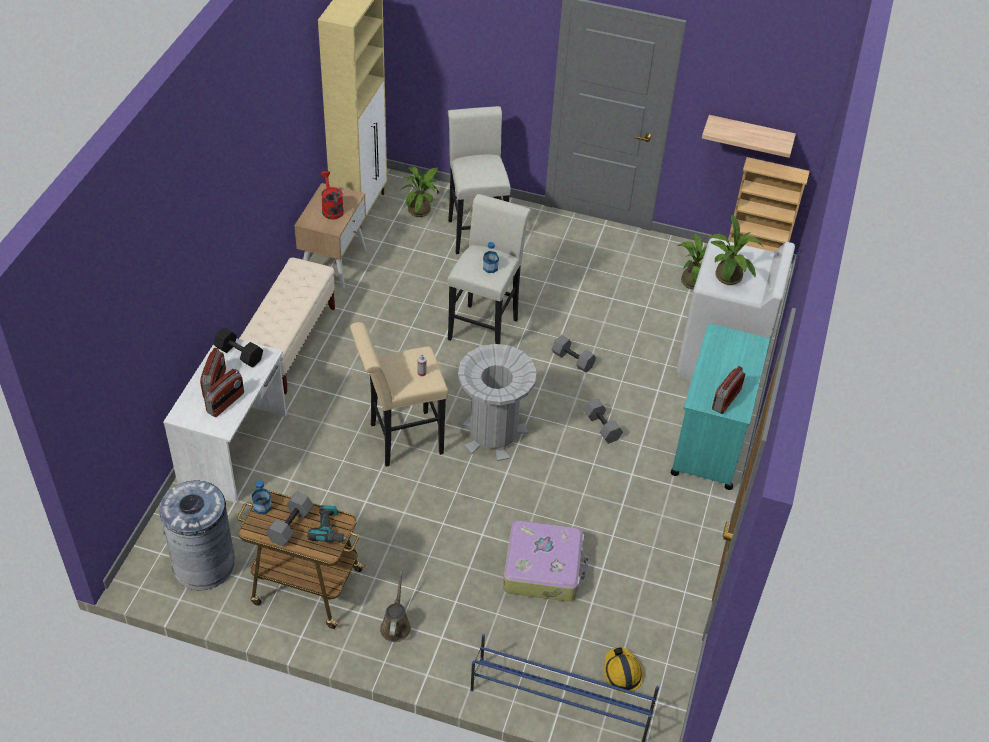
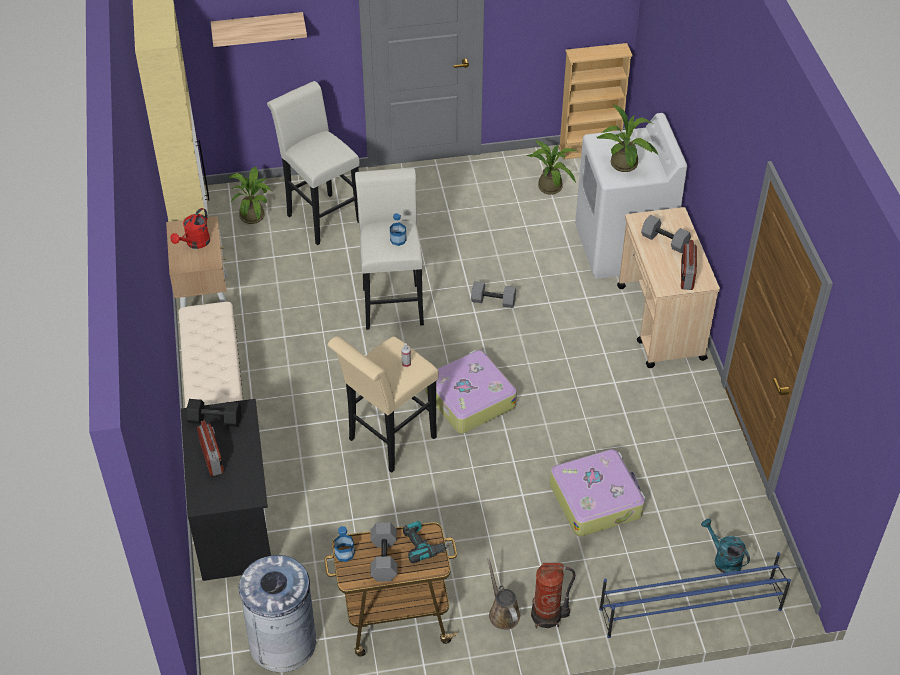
camera: 25 degrees left, 0 degrees up
white desk [163,338,287,503] -> black desk [181,399,271,581]
radio [204,369,244,417] -> none
red watering can [321,171,344,220] -> red watering can turned 105 degrees counterclockwise [170,208,210,249]
grey trash can [458,344,537,461] -> suitcase [425,350,517,434]
grey dumbbell [583,398,623,444] -> grey dumbbell moved to [641,215,691,253]
hard hat [604,647,643,693] -> turquoise watering can [701,519,750,573]
turquoise cart [671,324,770,490] -> beige cart [617,207,720,368]
shelf [702,115,796,158] -> shelf moved to [211,12,307,47]
none -> fire extinguisher [531,563,575,629]

